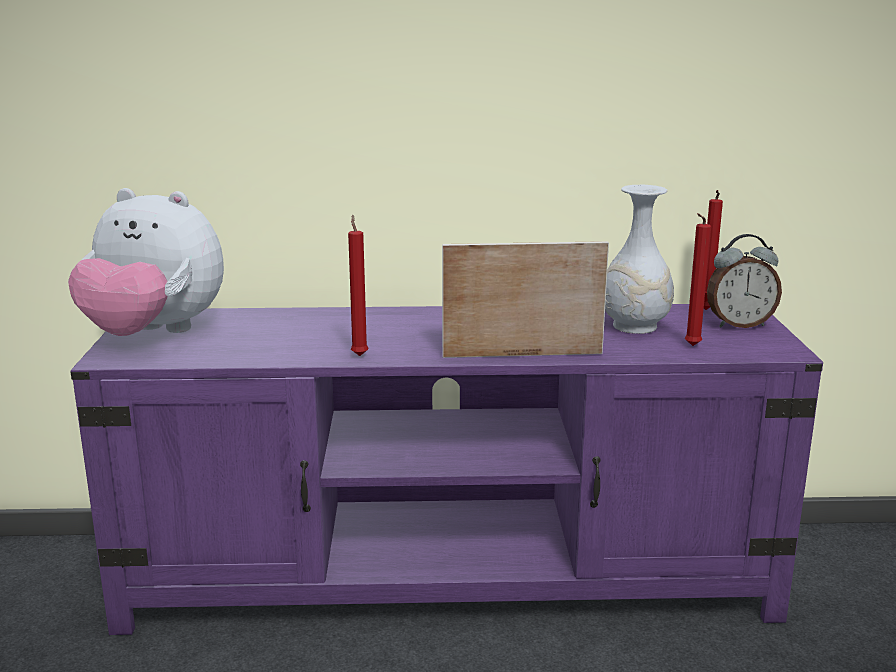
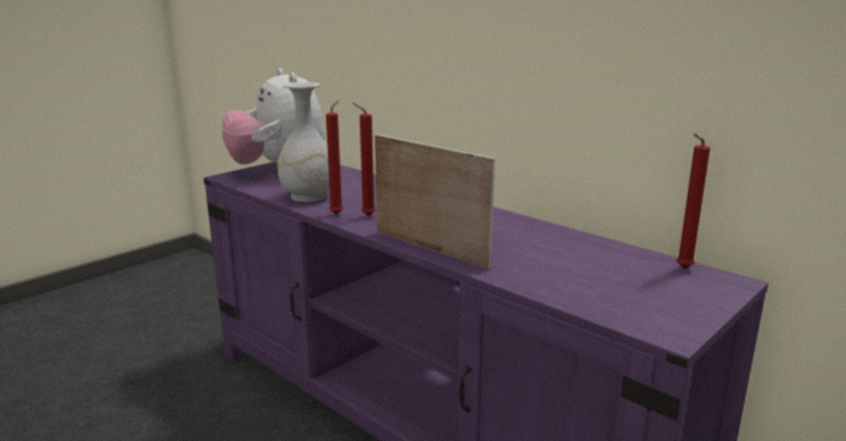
camera: 45 degrees right, 0 degrees up
white vase [605,185,674,334] -> white vase moved to [277,82,330,202]
red candle [685,213,711,346] -> red candle moved to [353,103,376,216]
alarm clock [707,234,782,328] -> none

